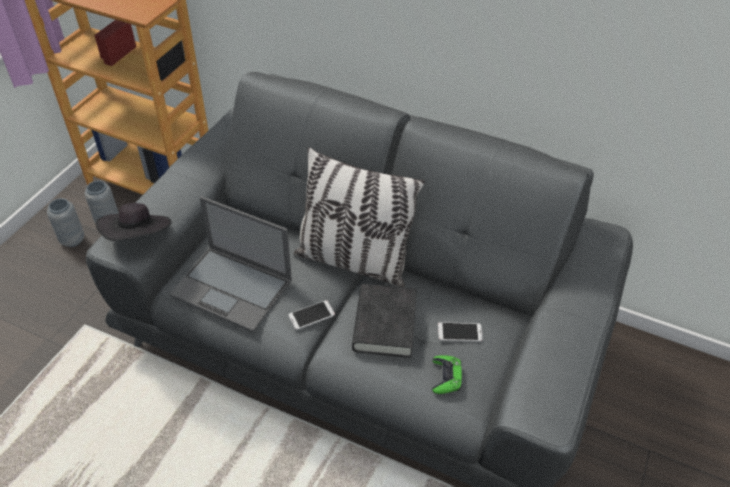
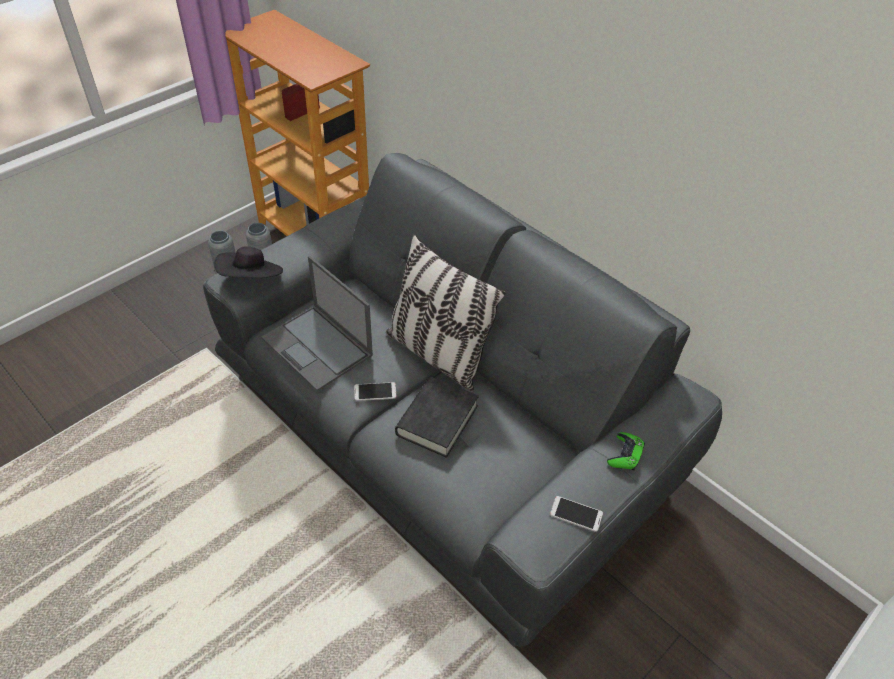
camera: 20 degrees right, 0 degrees up
green game controller [432,355,462,394] -> green game controller moved to [607,432,645,471]
phone [438,322,483,342] -> phone moved to [550,496,603,532]

